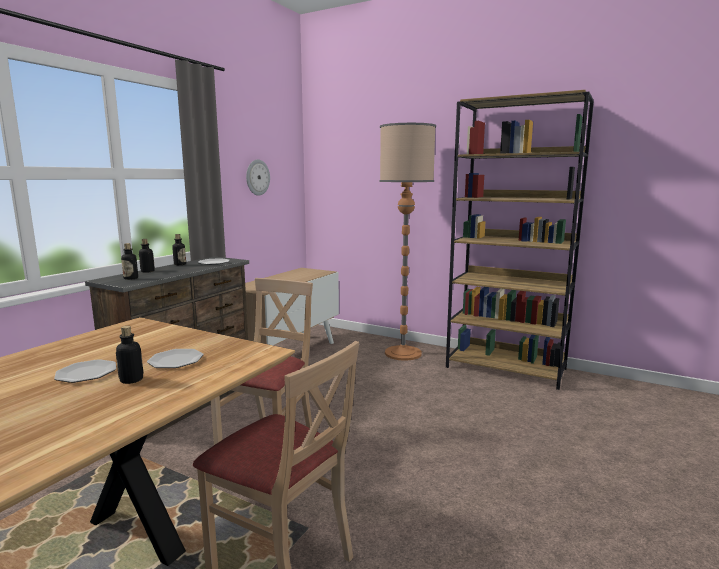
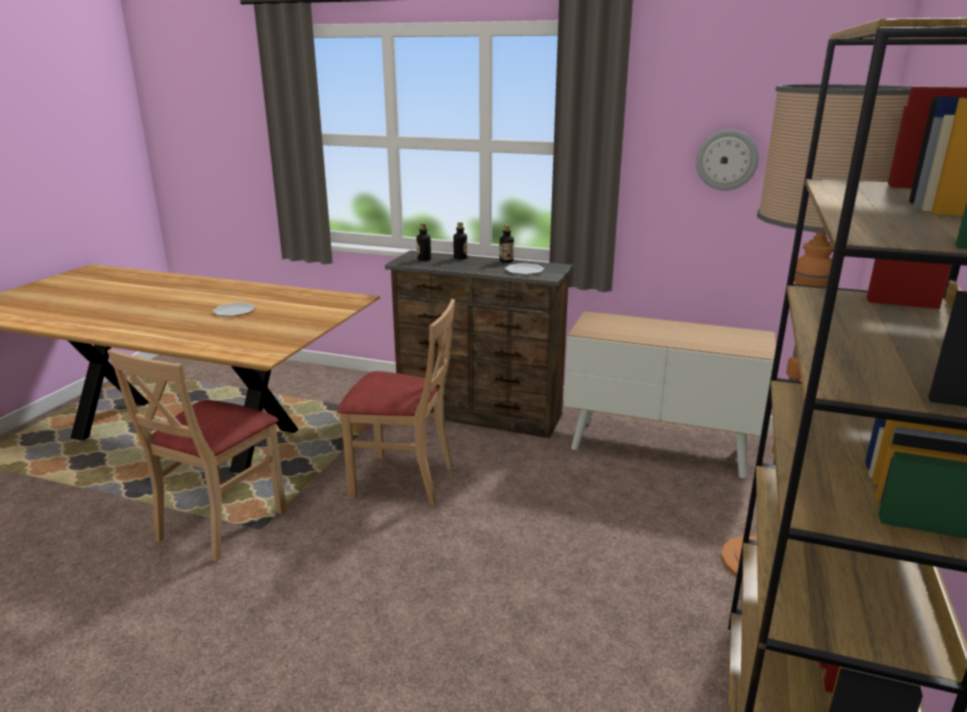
camera: 80 degrees right, 10 degrees up
bottle [116,326,143,384] -> none
plate [147,349,203,368] -> none

